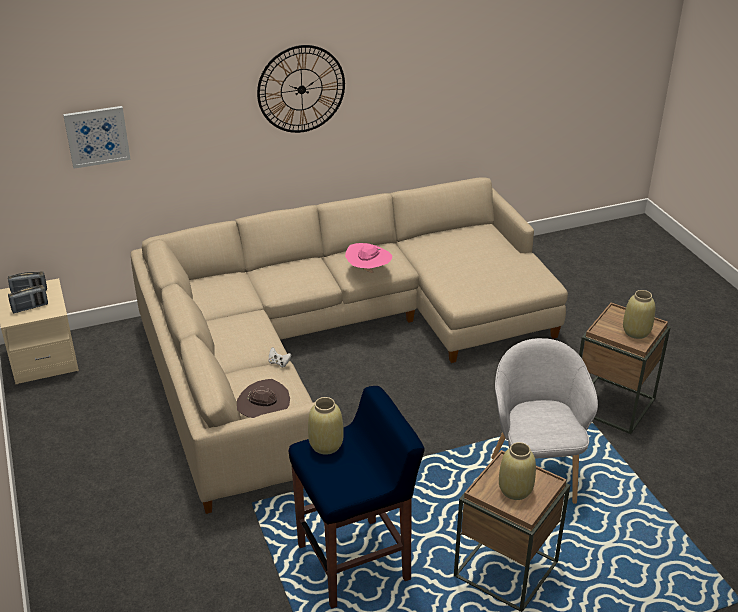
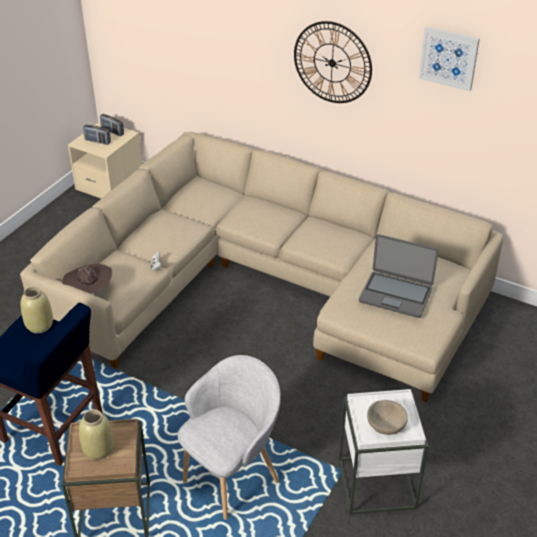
camera: 50 degrees right, 5 degrees up
picture [63,106,131,169] -> picture moved to [419,26,480,91]
pink hat [345,243,392,273] -> none
brown side table [579,302,671,434] -> white side table [339,389,429,514]
beige vase [623,290,655,339] -> beige bowl [367,400,408,435]
none -> laptop [359,234,439,318]

